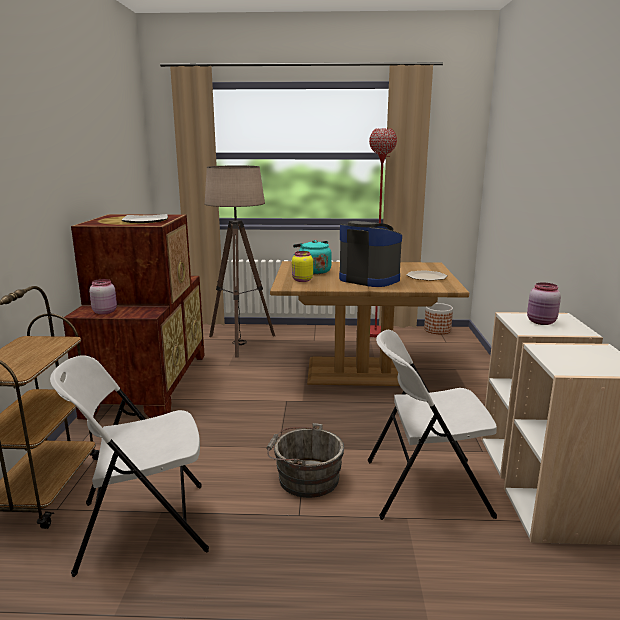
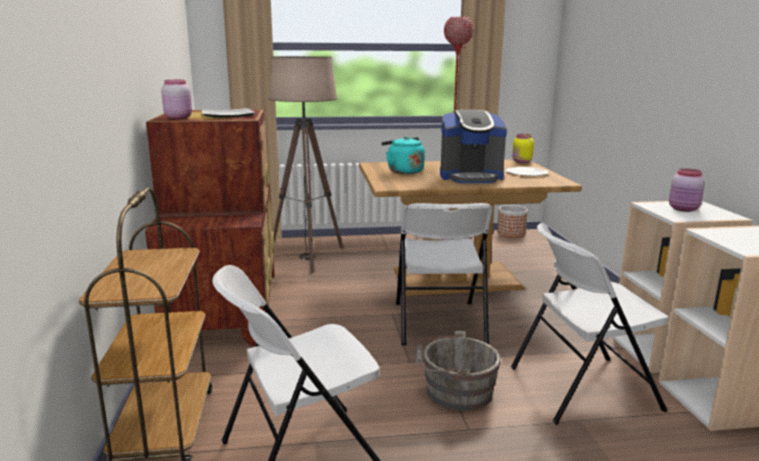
camera: 10 degrees left, 0 degrees up
pink jar [89,279,117,315] -> pink jar moved to [161,80,192,119]
yellow jar [292,251,313,282] -> yellow jar moved to [512,134,534,163]
coffee machine [339,221,402,287] -> coffee machine turned 150 degrees clockwise [440,110,507,183]
none -> white chair [396,203,493,345]

